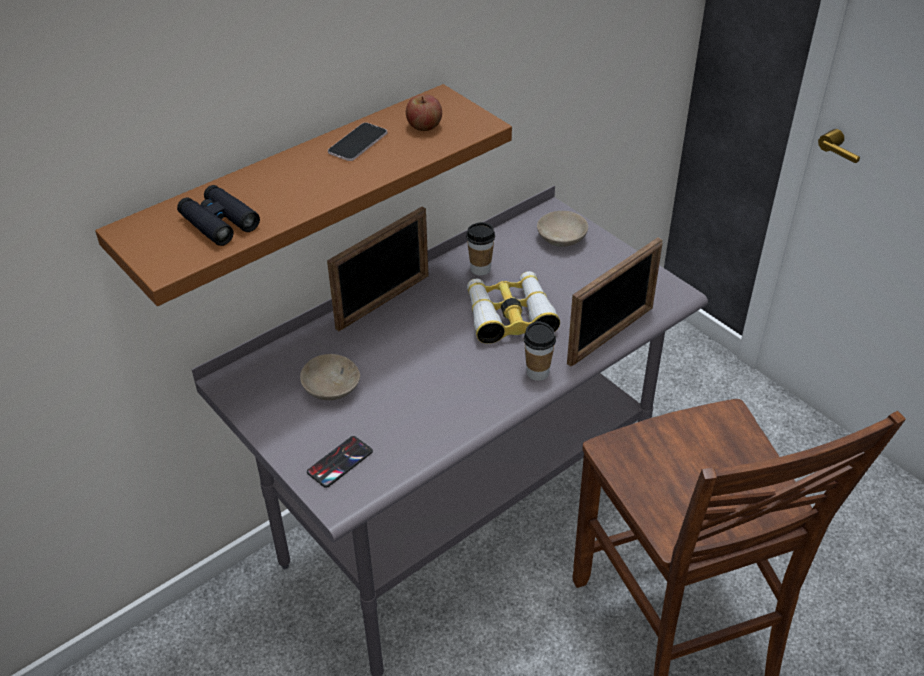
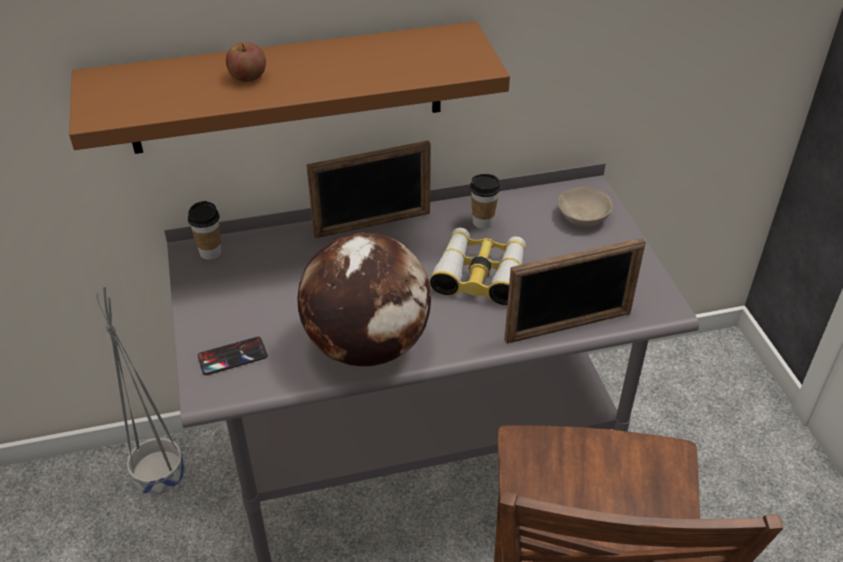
camera: 25 degrees right, 0 degrees up
black binoculars [177,185,260,246] -> none
beige bowl [300,354,360,400] -> none
phone [328,123,387,161] -> none
apple [406,94,442,131] -> apple moved to [226,42,266,82]
cup [524,322,556,381] -> cup moved to [188,201,221,260]
none -> grey planter [96,287,185,494]
none -> globe [298,232,431,366]

